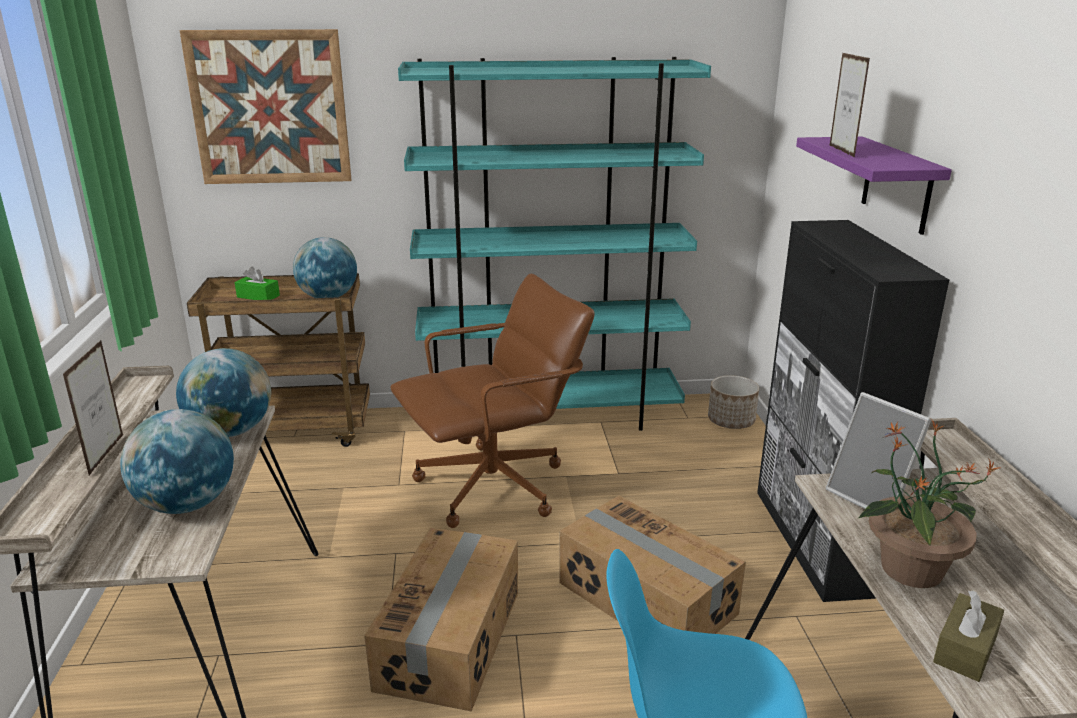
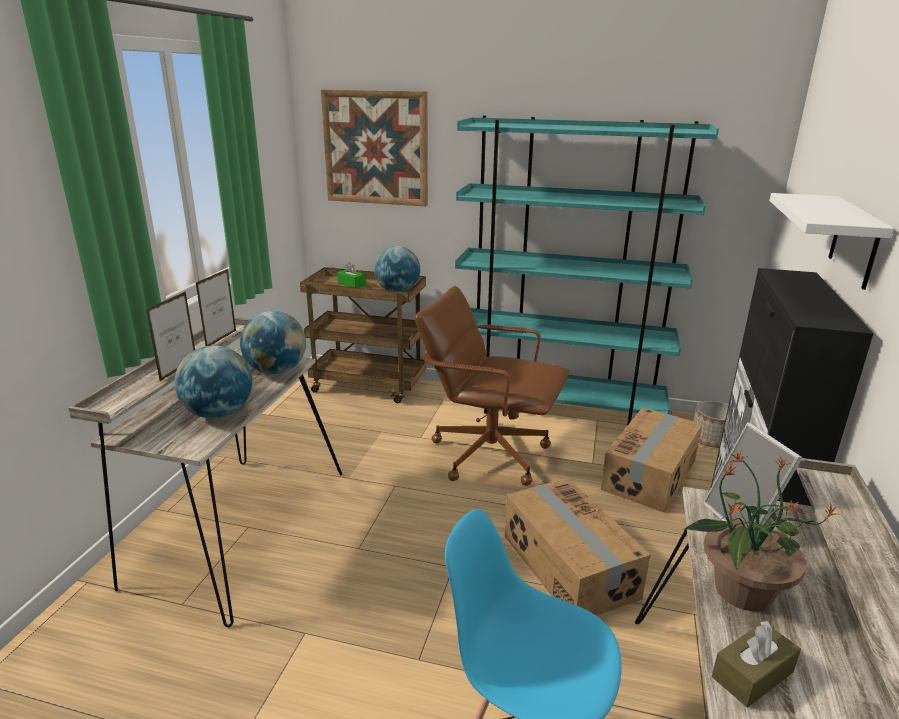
camera: 20 degrees right, 0 degrees up
cardboard box [364,528,518,711] -> cardboard box moved to [601,408,702,513]
brown office chair [390,273,595,528] -> brown office chair turned 150 degrees counterclockwise [415,286,569,486]
purple shelf [796,136,952,235] -> white shelf [769,193,894,290]
picture frame [830,53,870,158] -> picture frame moved to [195,269,236,346]

